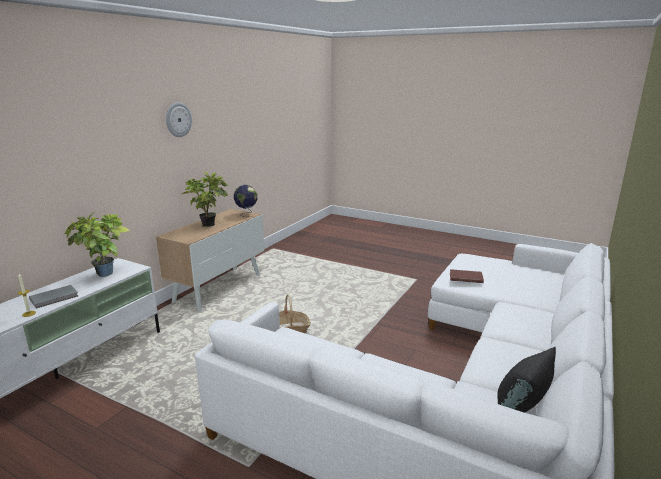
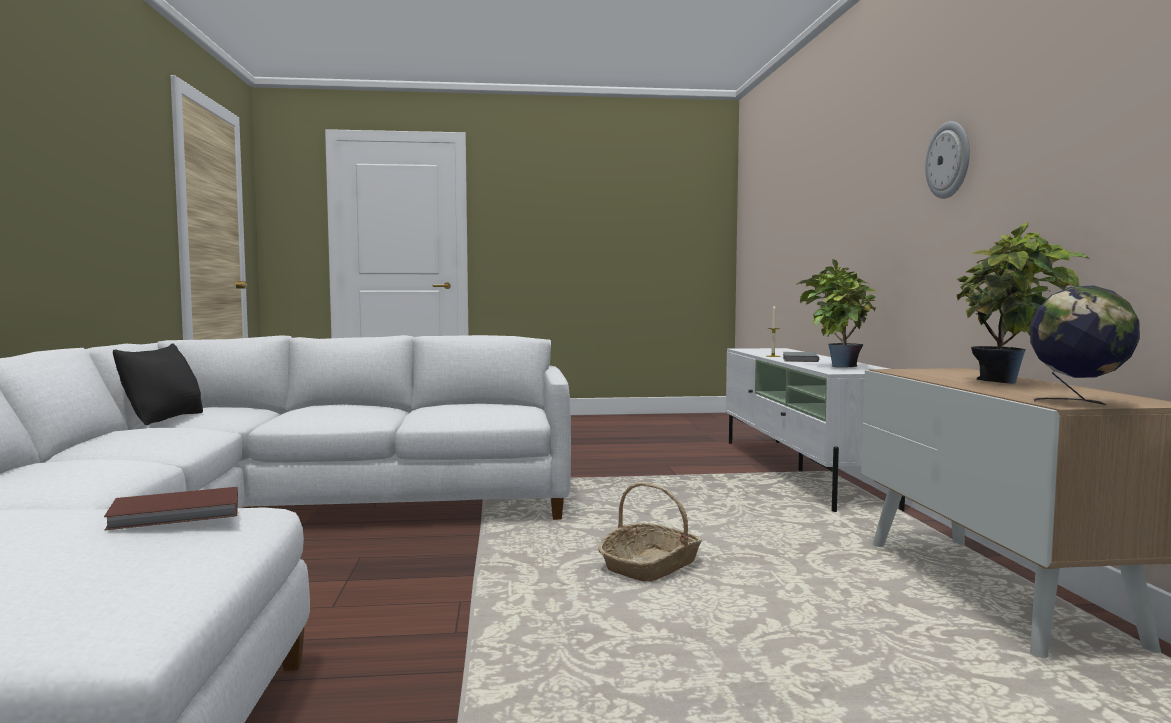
camera: 145 degrees right, 15 degrees down
wall clock [166,102,192,137] -> wall clock moved to [925,121,970,199]

